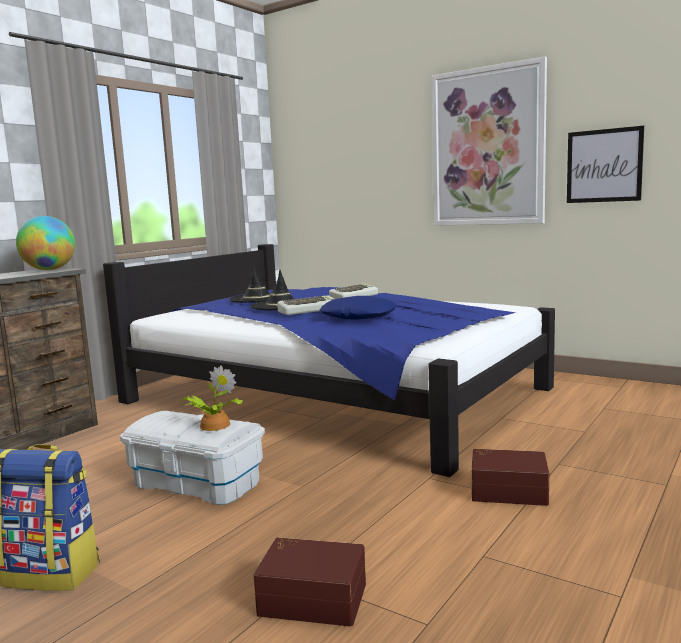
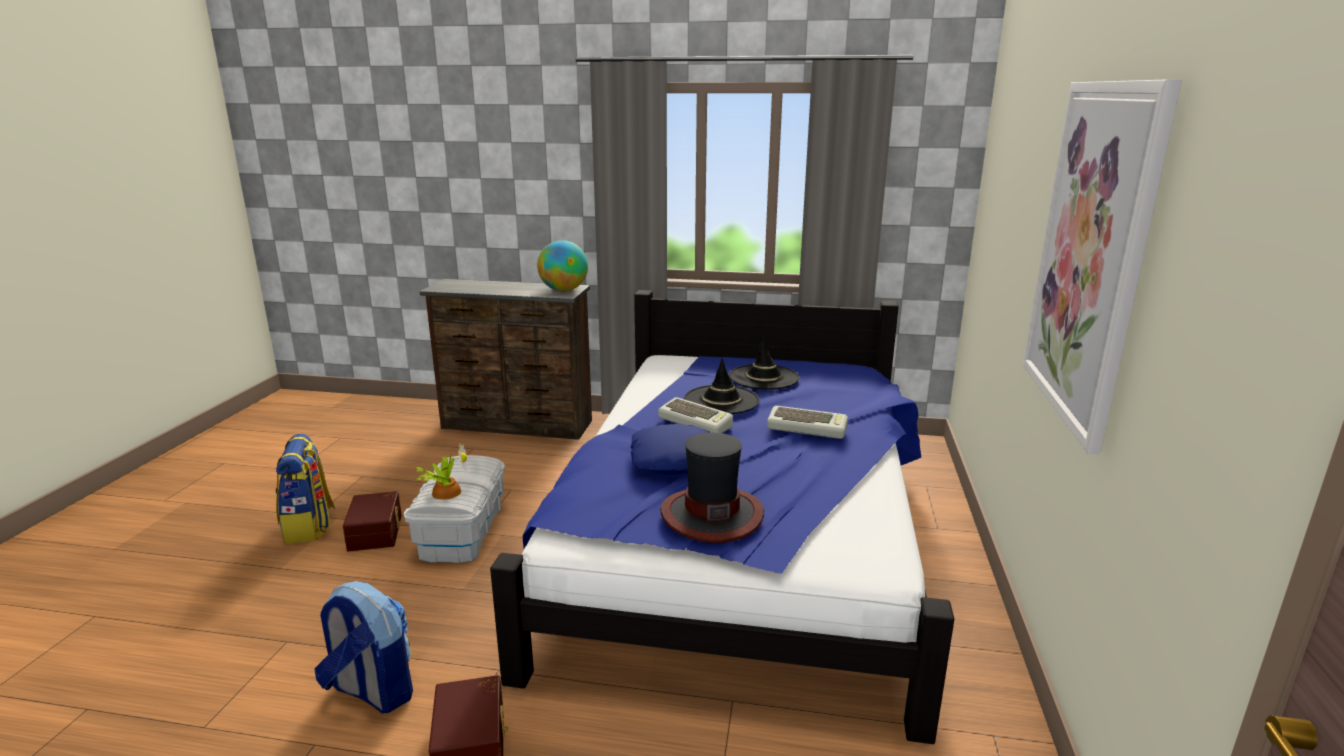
camera: 65 degrees right, 10 degrees up
brown storage box [254,538,366,627] -> brown storage box moved to [343,491,402,552]
picture [567,126,644,203] -> none
none -> backpack [314,581,413,713]
none -> hat [660,433,764,543]

